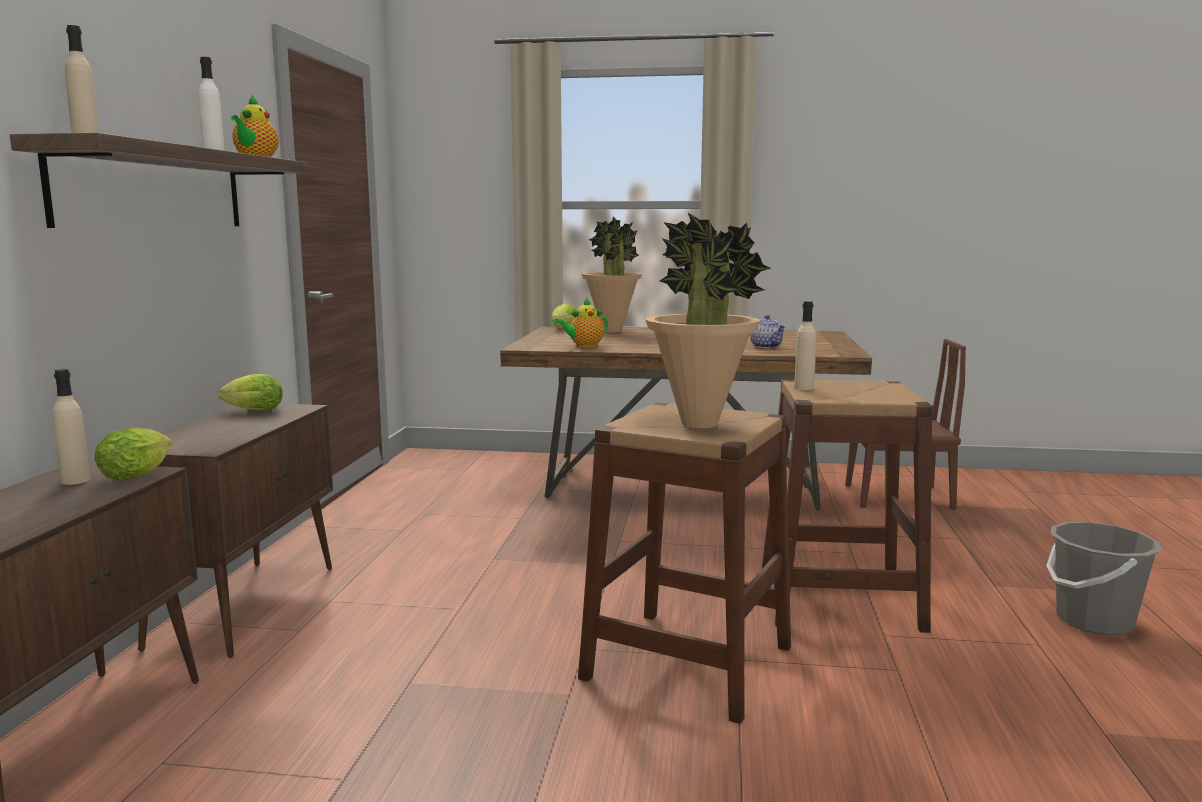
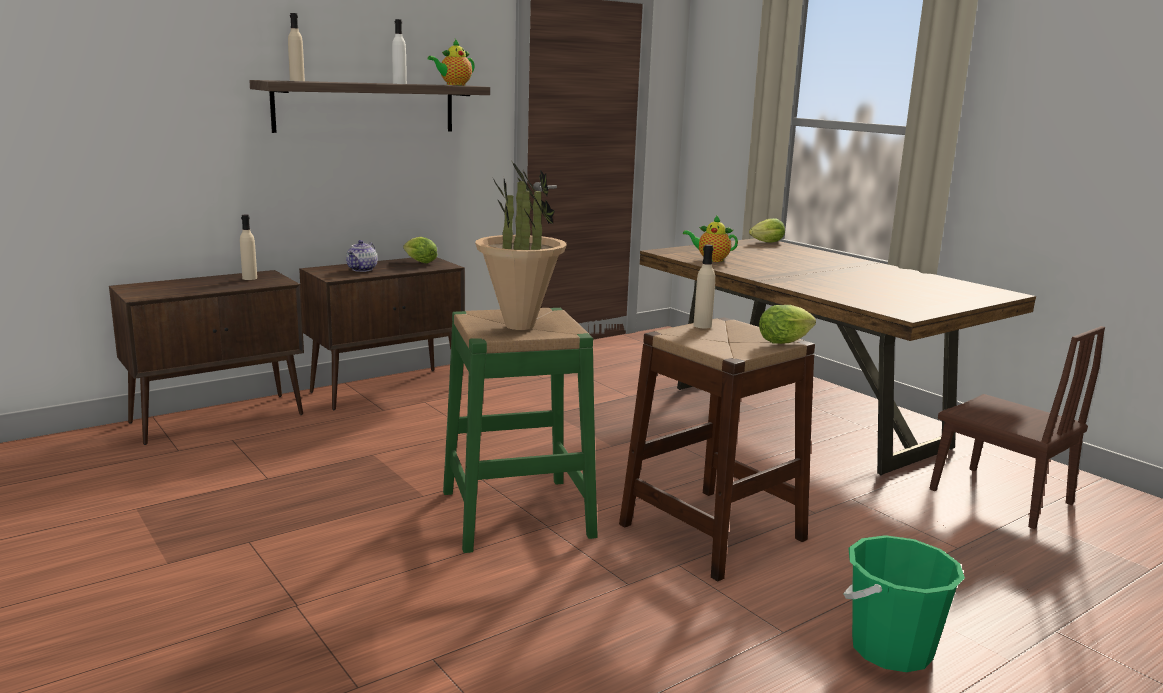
camera: 45 degrees right, 5 degrees up
lettuce [95,427,172,481] -> lettuce moved to [759,305,816,344]
brown stool [578,402,791,724] -> green stool [443,308,598,553]
potted plant [582,216,642,332] -> none
teapot [750,315,786,348] -> teapot moved to [346,240,377,272]
grey bucket [1046,522,1161,635] -> green bucket [843,535,965,672]

